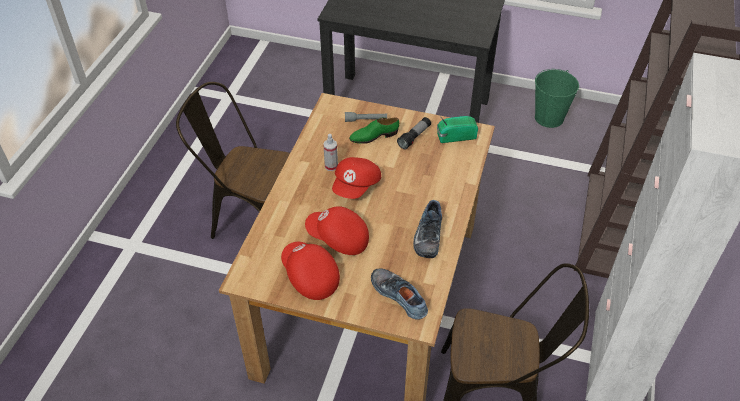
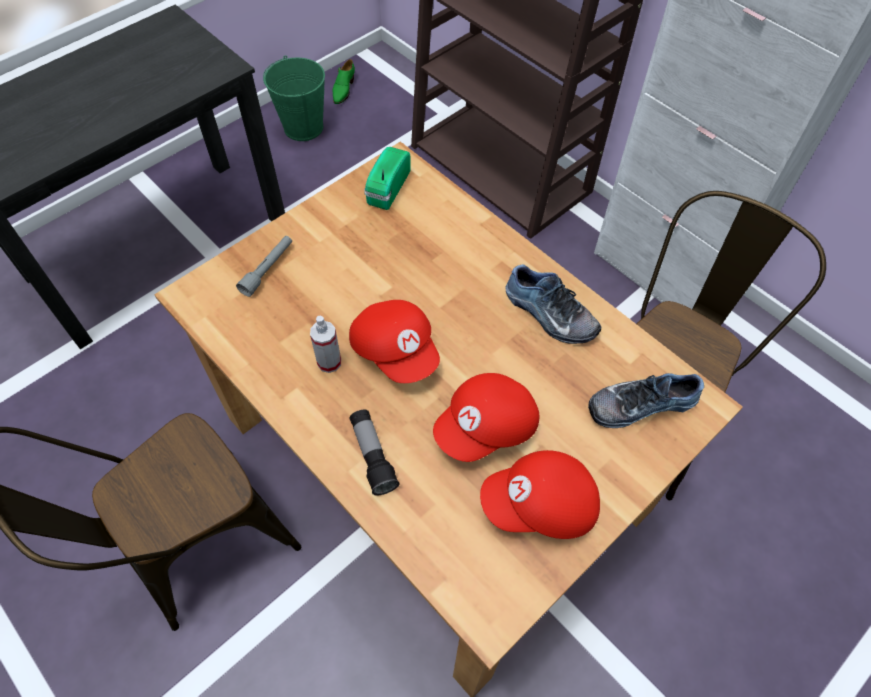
camera: 60 degrees left, 10 degrees up
green shoe [349,118,399,144] -> green shoe moved to [332,59,355,104]
flashlight [397,117,431,149] -> flashlight moved to [349,410,400,495]

